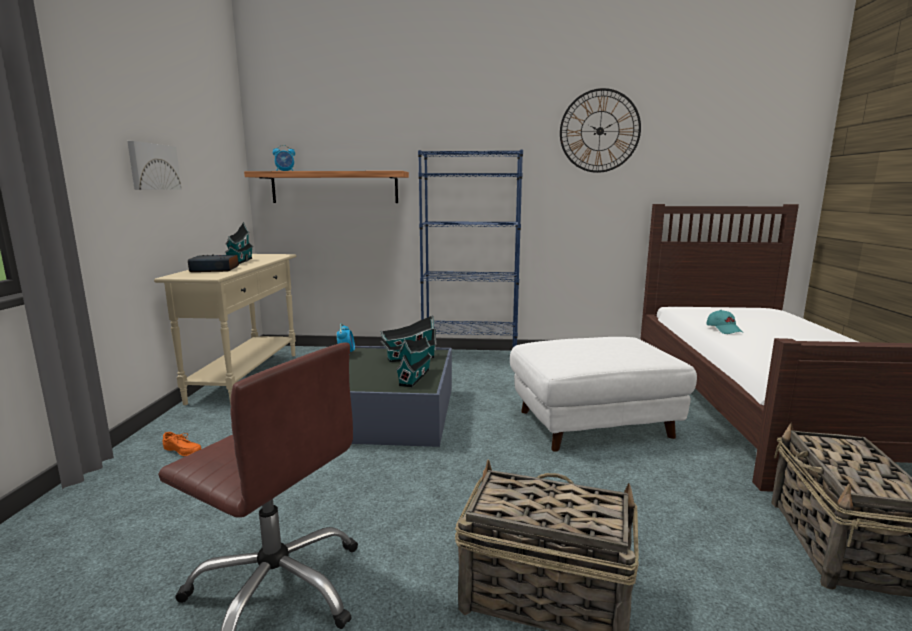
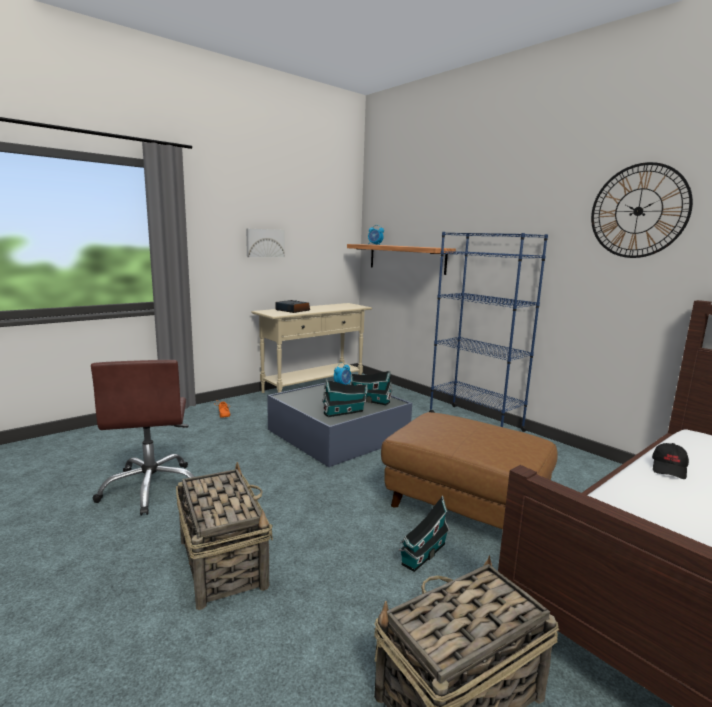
camera: 45 degrees right, 0 degrees up
toy house [225,222,253,264] -> toy house moved to [399,495,450,572]
white ottoman [510,337,697,452] -> brown ottoman [381,412,558,529]
turquoise cap [706,310,743,334] -> black cap [652,443,689,479]

